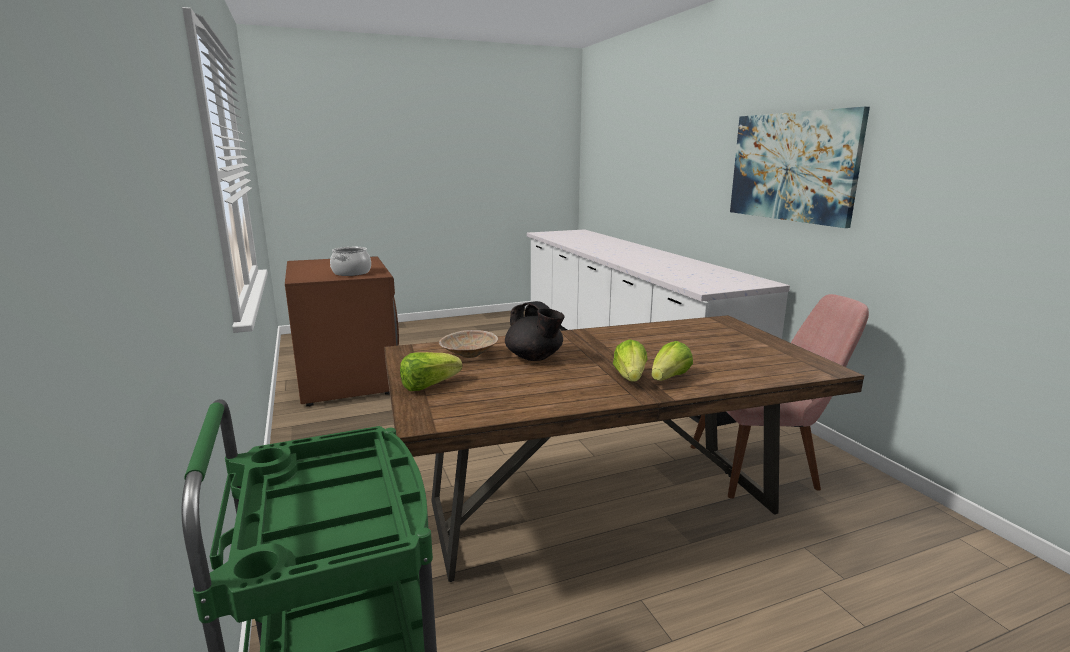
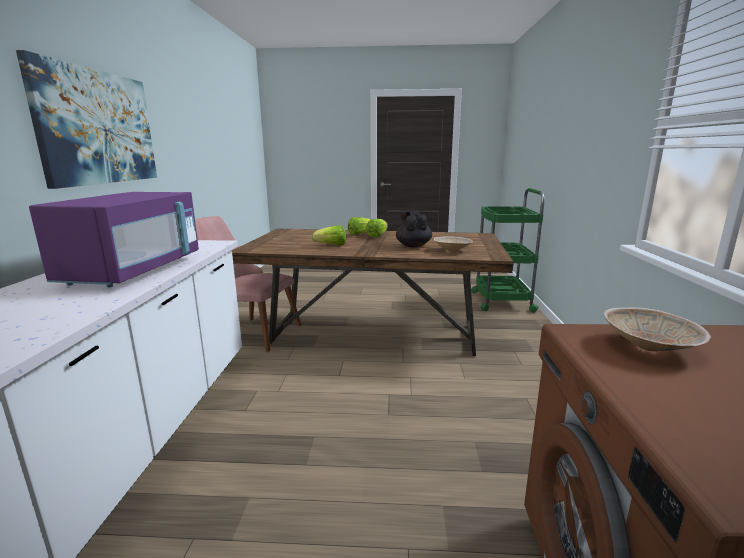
camera: 155 degrees left, 0 degrees up
cooking pot [330,247,371,276] -> beige bowl [604,307,711,351]
lettuce [400,352,462,391] -> lettuce moved to [312,225,346,245]
none -> purple microwave [29,192,199,287]

